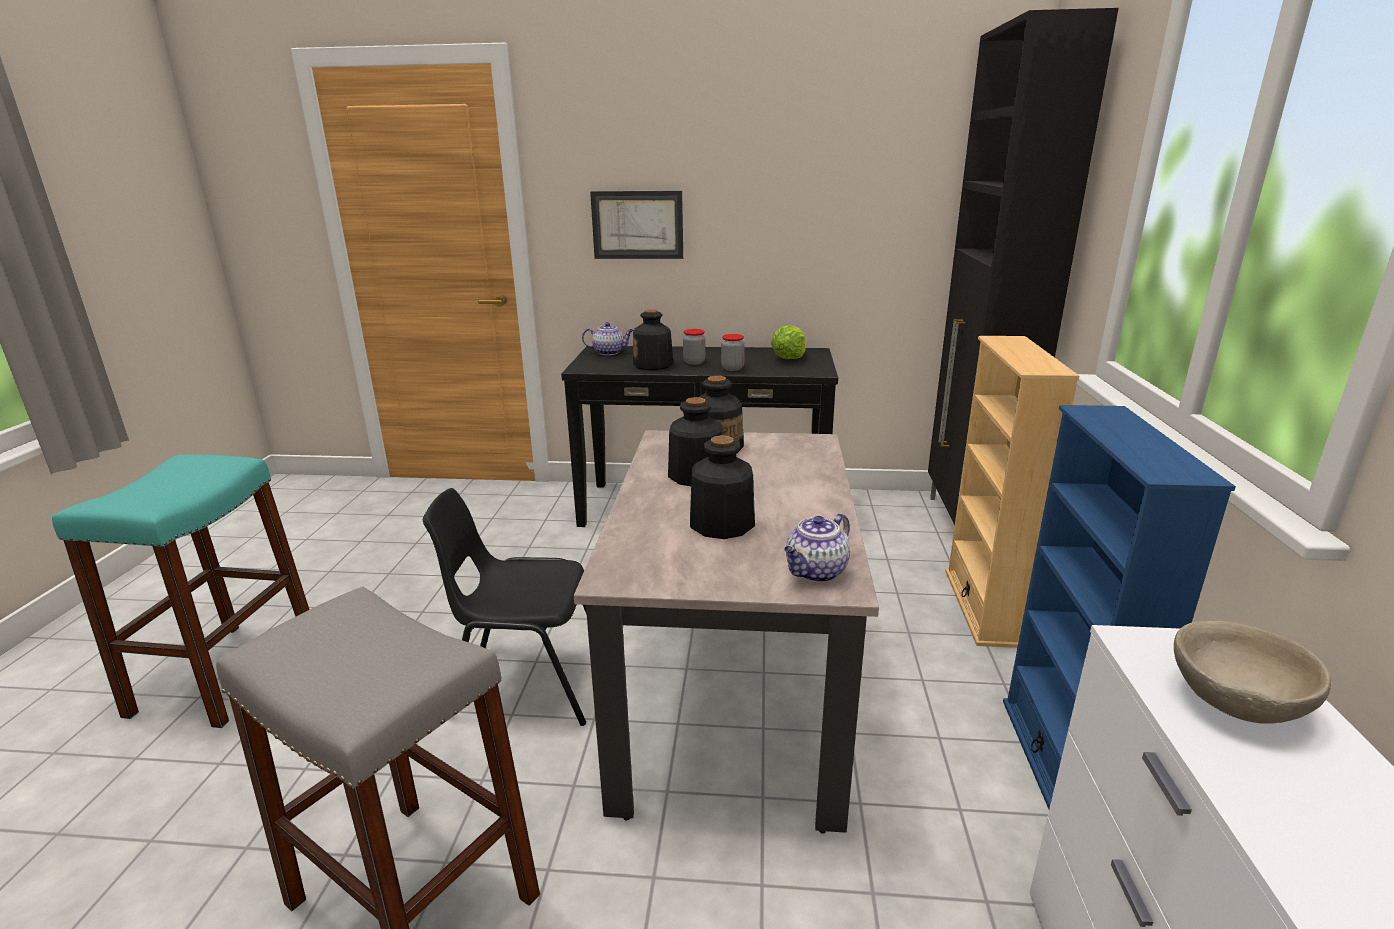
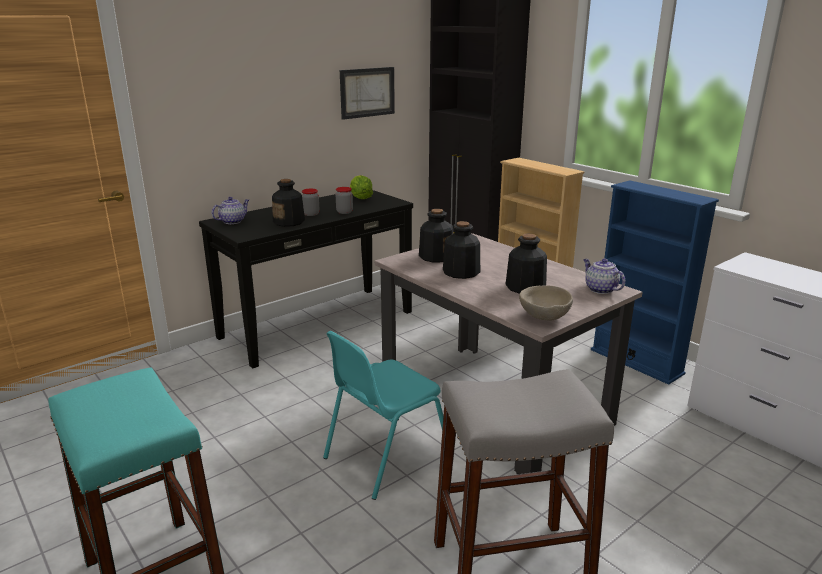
camera: 45 degrees left, 0 degrees up
black chair [423,488,587,726] -> turquoise chair [323,331,443,500]
picture [590,191,683,259] -> picture moved to [340,67,395,120]
teapot [784,513,850,582] -> teapot turned 150 degrees clockwise [583,259,625,294]
beige bowl [1174,621,1331,724] -> beige bowl moved to [519,285,573,320]

